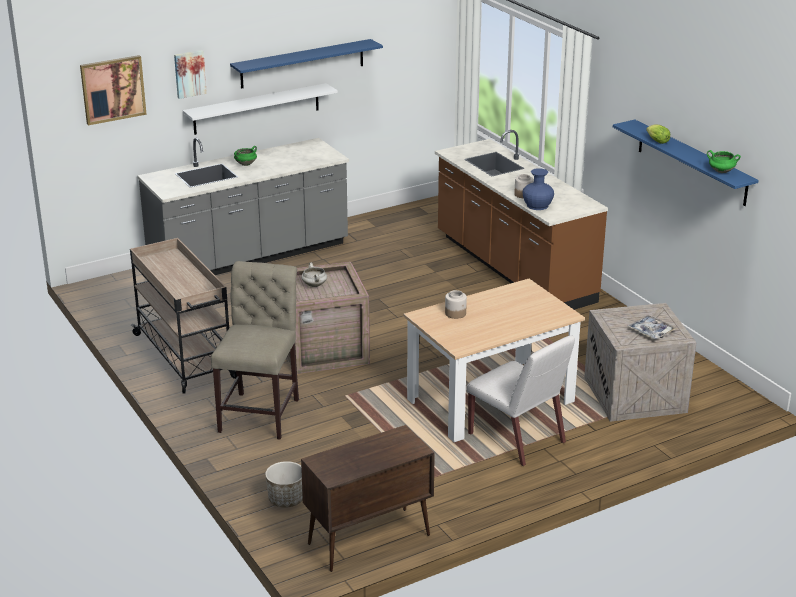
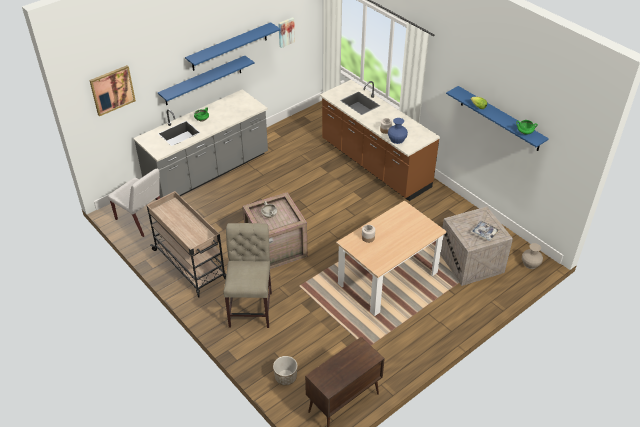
camera: 10 degrees left, 15 degrees up
picture [174,50,207,99] -> picture moved to [278,17,295,48]
white shelf [183,83,338,135] -> blue shelf [158,56,255,105]
white chair [466,335,575,466] -> white chair moved to [108,168,160,237]
none -> beige vase [522,243,543,269]

